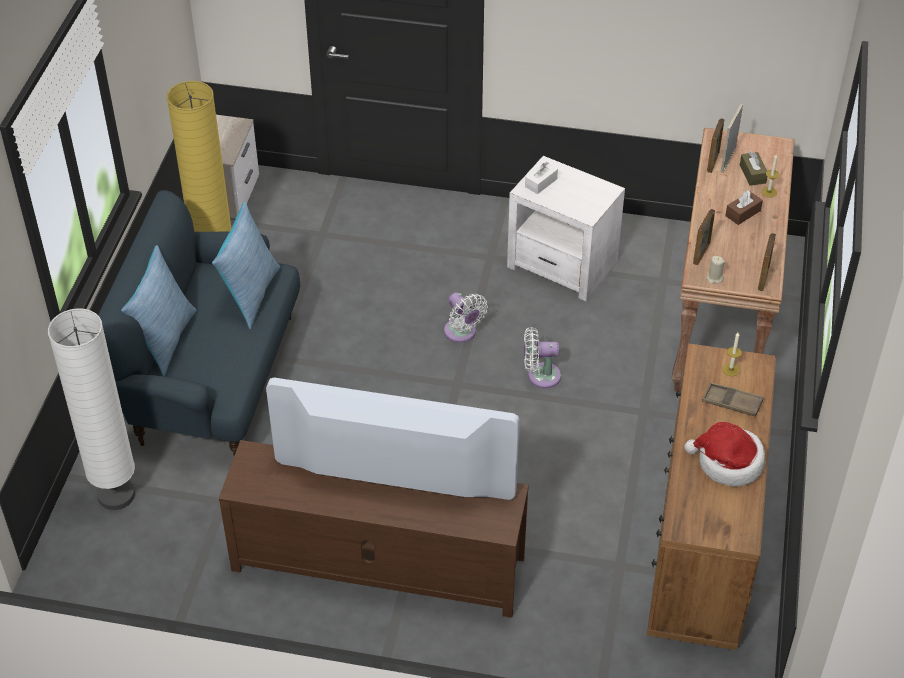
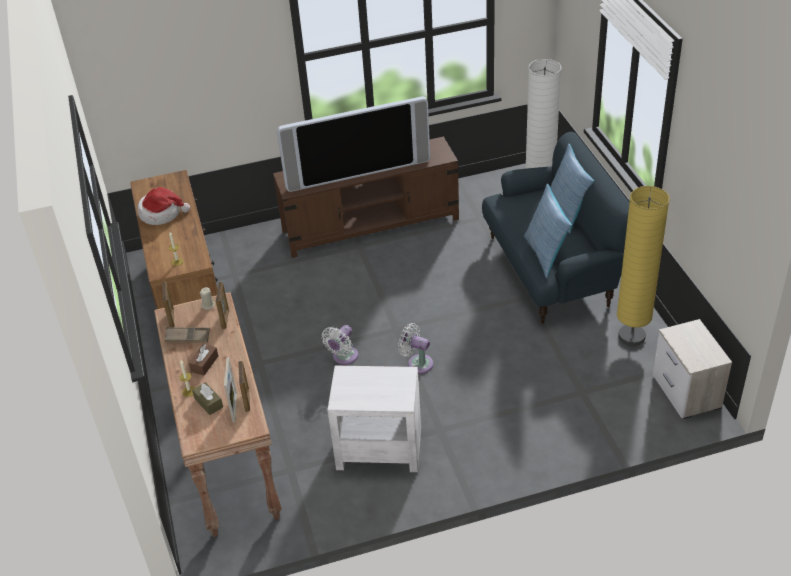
camera: 155 degrees right, 5 degrees down
white fan [524,327,561,388] -> white fan turned 150 degrees clockwise [322,325,358,365]
white tissue box [525,162,558,194] -> none
brown tray [702,382,764,416] -> brown tray moved to [165,327,210,343]

